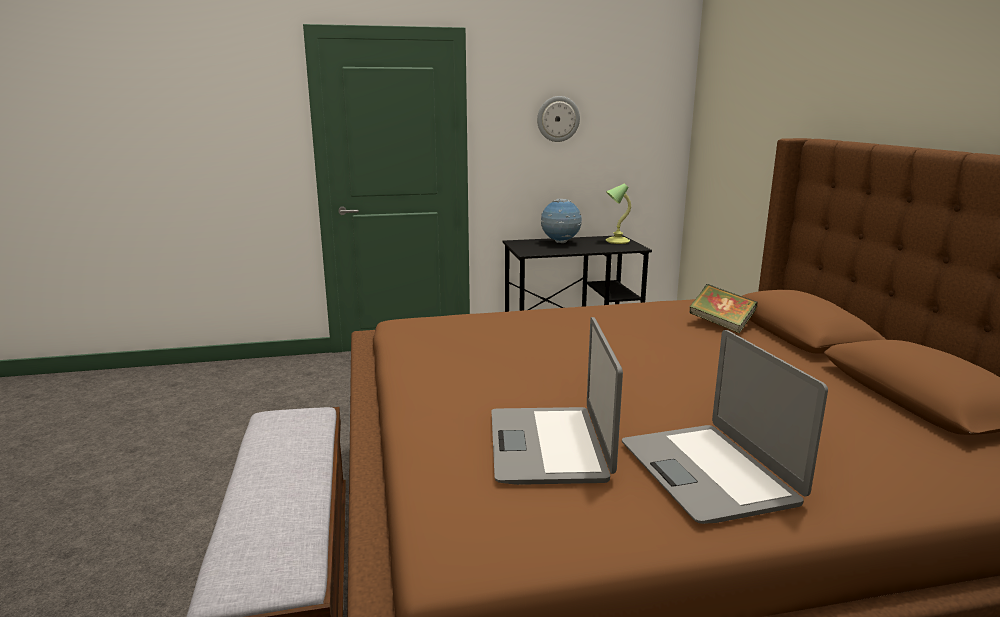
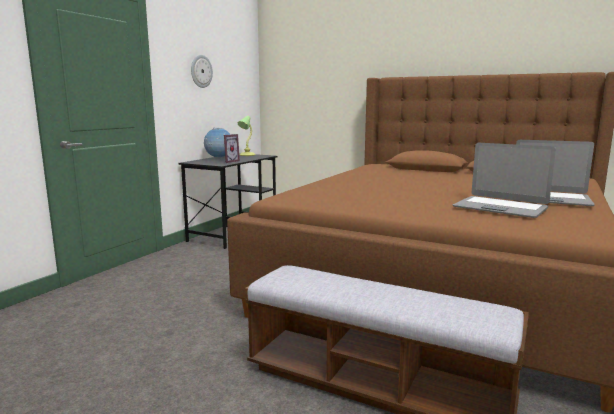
camera: 50 degrees left, 5 degrees down
book [689,284,757,333] -> none
none -> picture frame [224,134,240,163]

